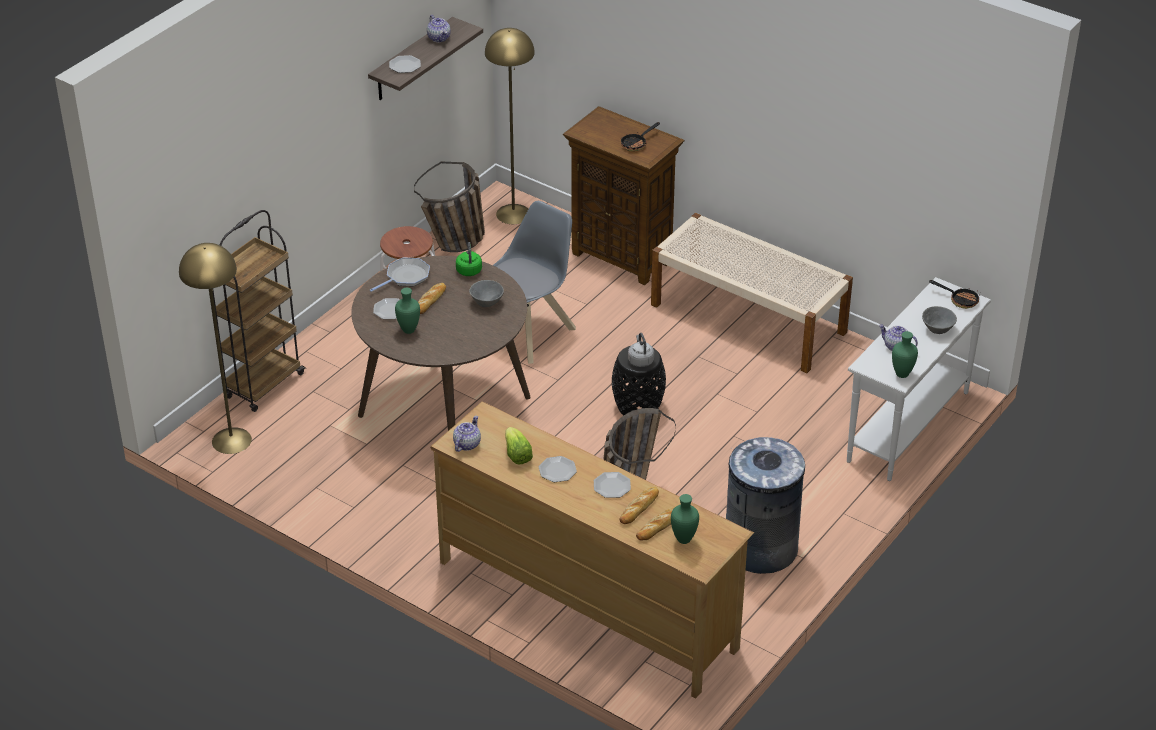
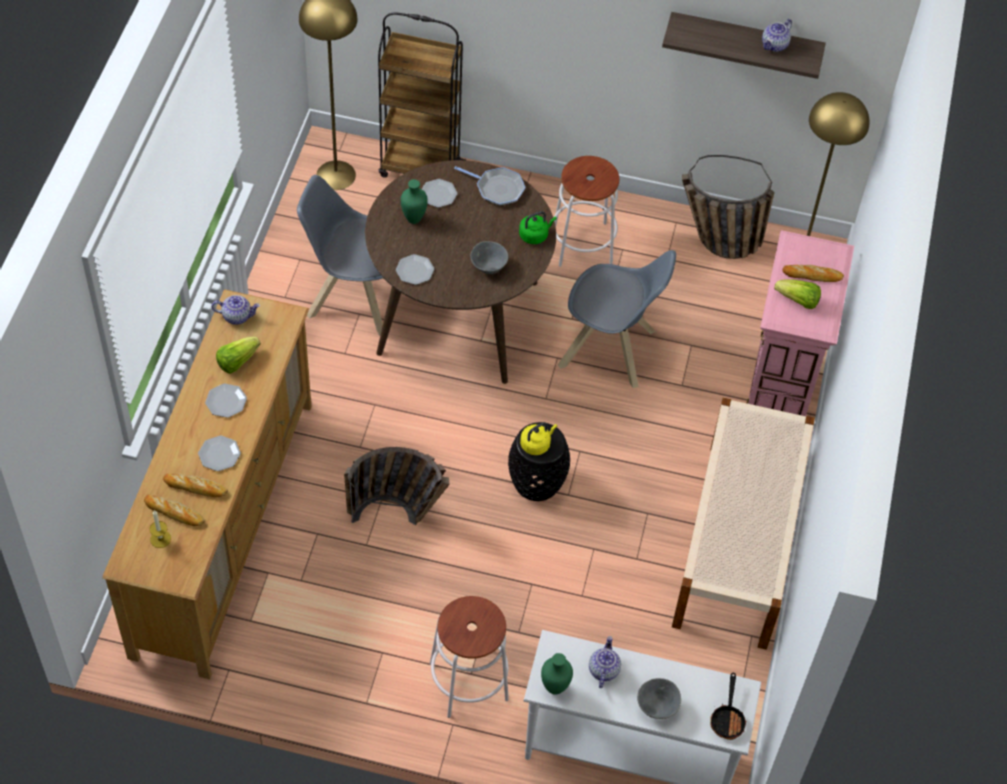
camera: 65 degrees right, 15 degrees up
plate [389,55,421,73] -> plate moved to [396,254,434,285]
bread [418,283,446,314] -> bread moved to [783,265,844,282]
brown cabinet [563,106,685,285] -> pink cabinet [747,230,854,416]
frying pan [621,122,660,151] -> lettuce [774,279,821,309]
grey kettle [628,333,654,367] -> yellow kettle [520,422,557,455]
green vase [671,494,699,544] -> candle [149,510,171,548]
grey trash can [726,437,805,574] -> none
none -> grey chair [297,175,383,336]
none -> white stool [430,596,509,718]

